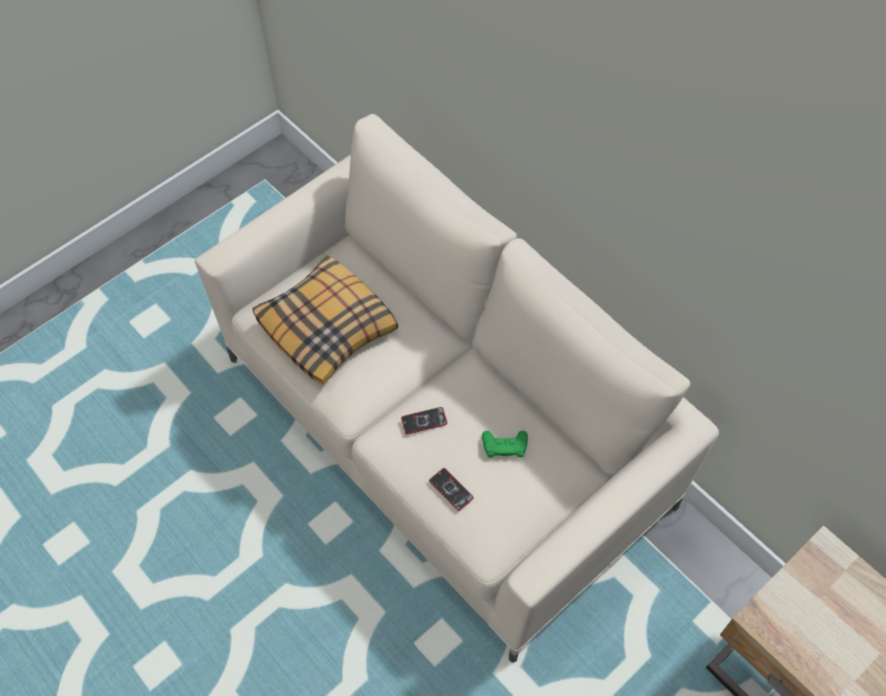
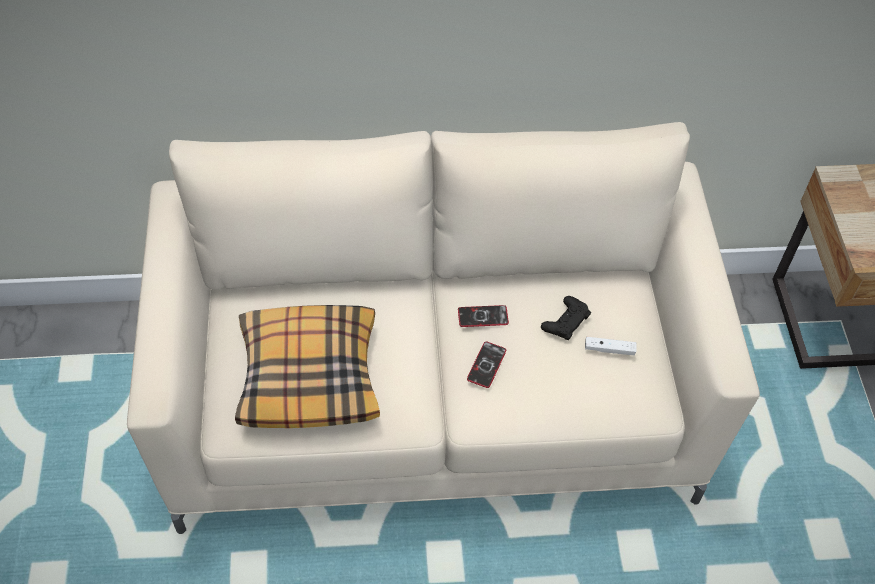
camera: 55 degrees left, 5 degrees down
phone [429,468,474,511] -> phone moved to [458,305,509,327]
green game controller [482,431,528,457] -> black game controller [541,296,591,340]
none -> white game controller [585,337,637,356]

